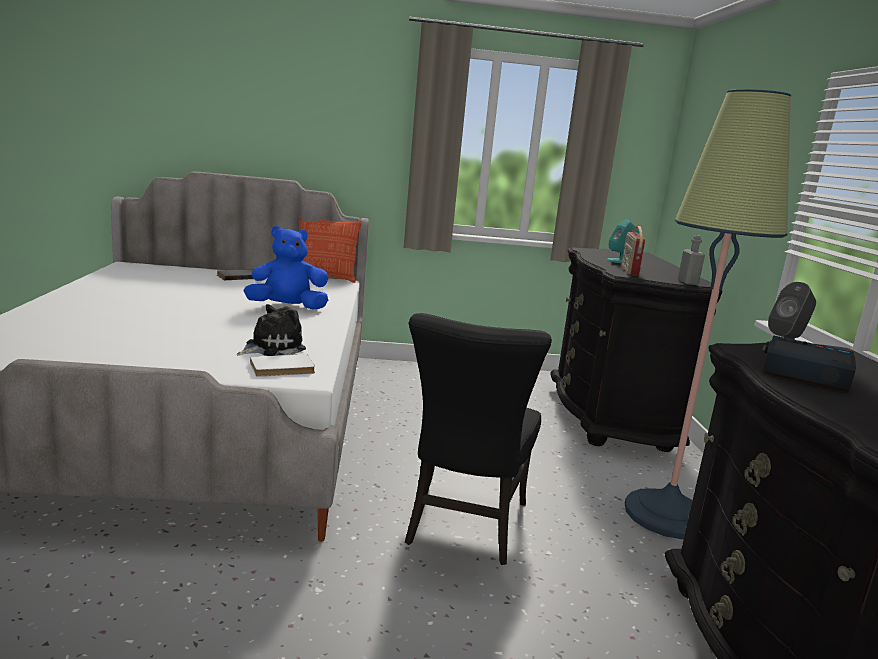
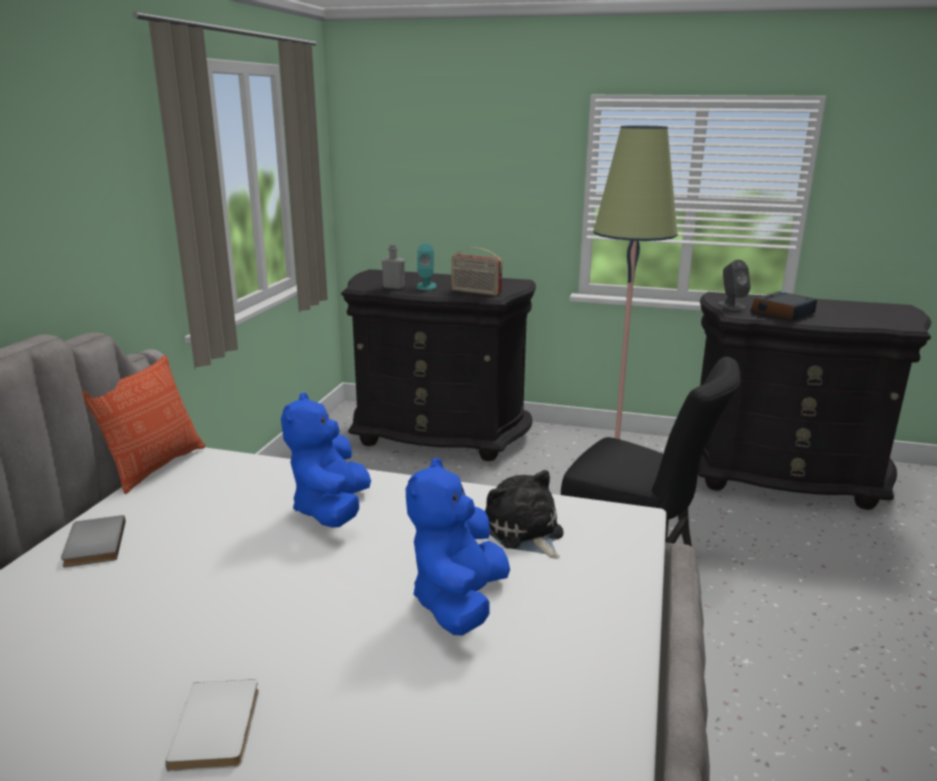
camera: 70 degrees left, 5 degrees up
white book [250,354,315,377] -> white book moved to [165,679,258,772]
grey bottle [678,235,705,285] -> grey bottle moved to [382,244,405,289]
none -> blue plush toy [406,458,510,635]

